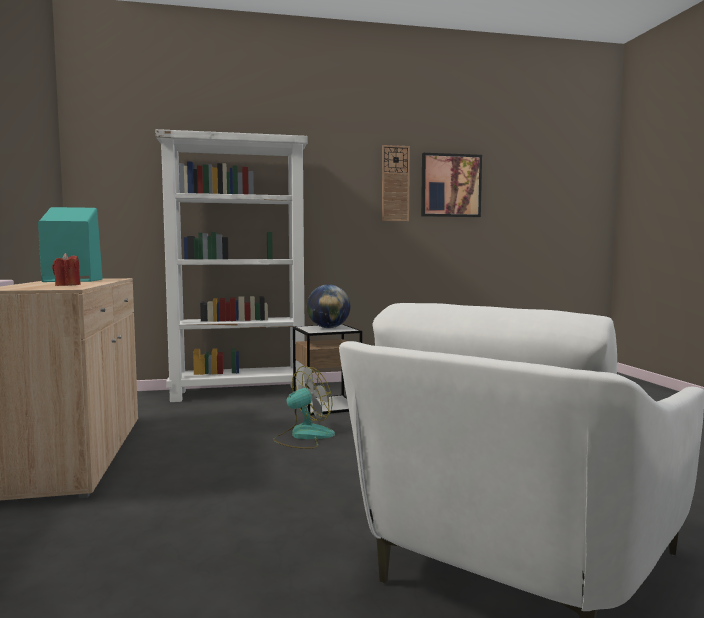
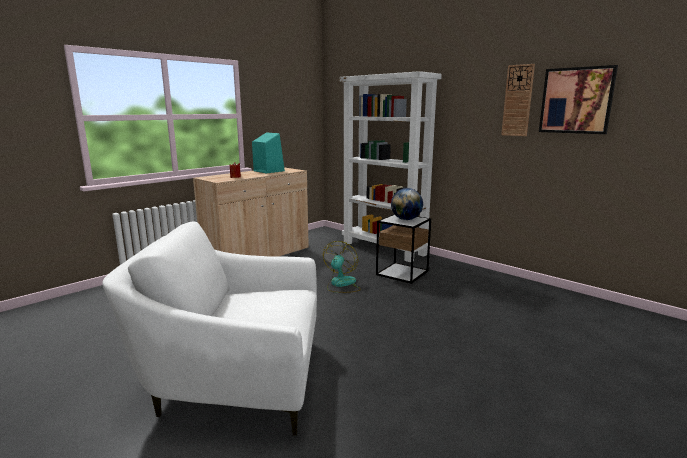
camera: 55 degrees right, 10 degrees up
fan [273,366,335,449] -> fan turned 90 degrees counterclockwise [323,241,361,293]

